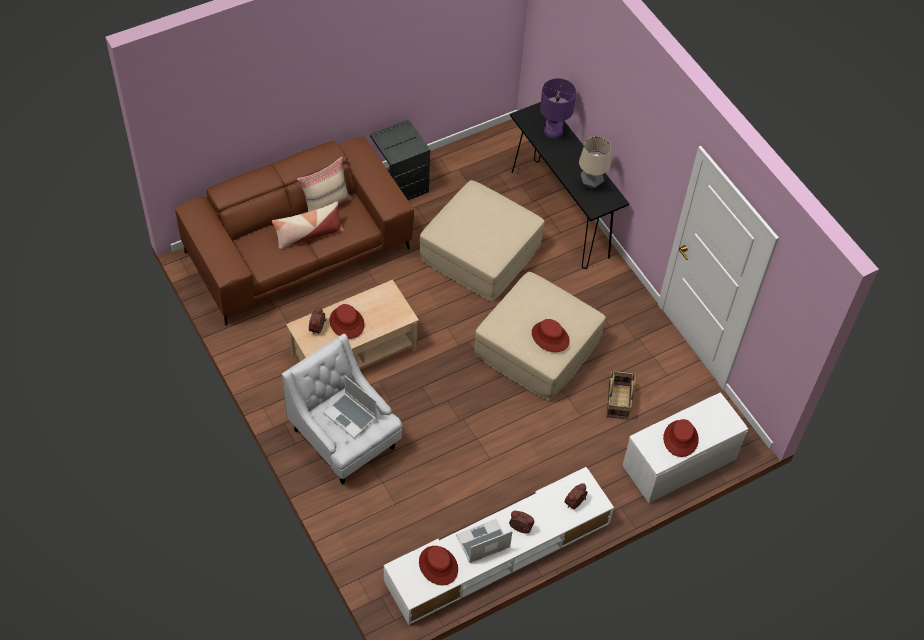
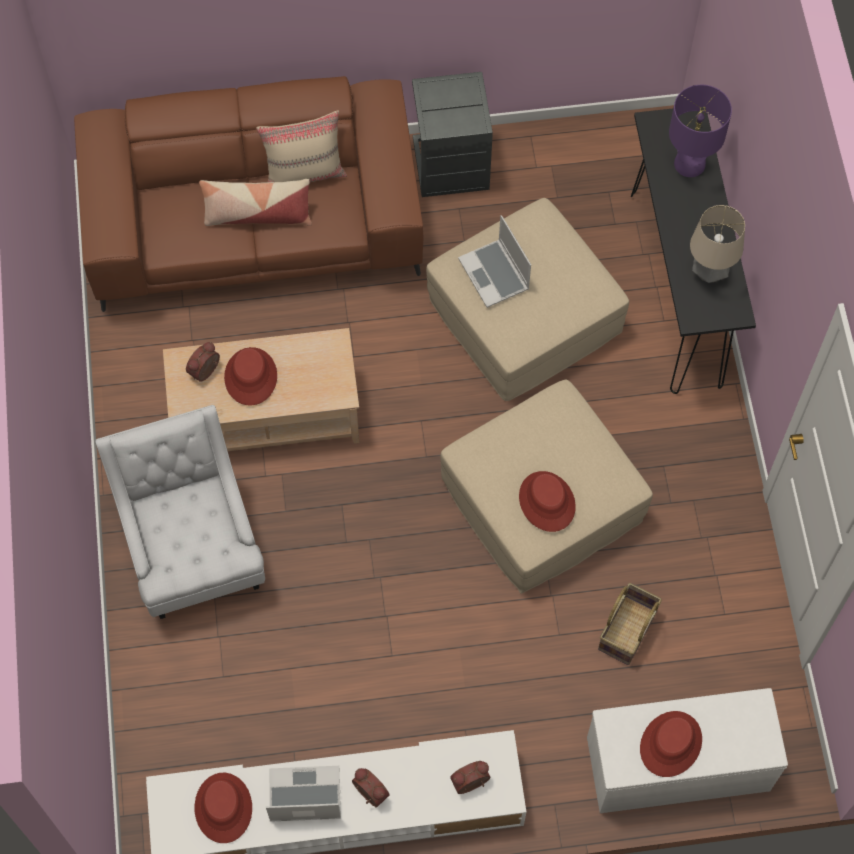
camera: 25 degrees right, 10 degrees up
laptop [323,376,377,438] -> laptop moved to [458,215,531,308]

